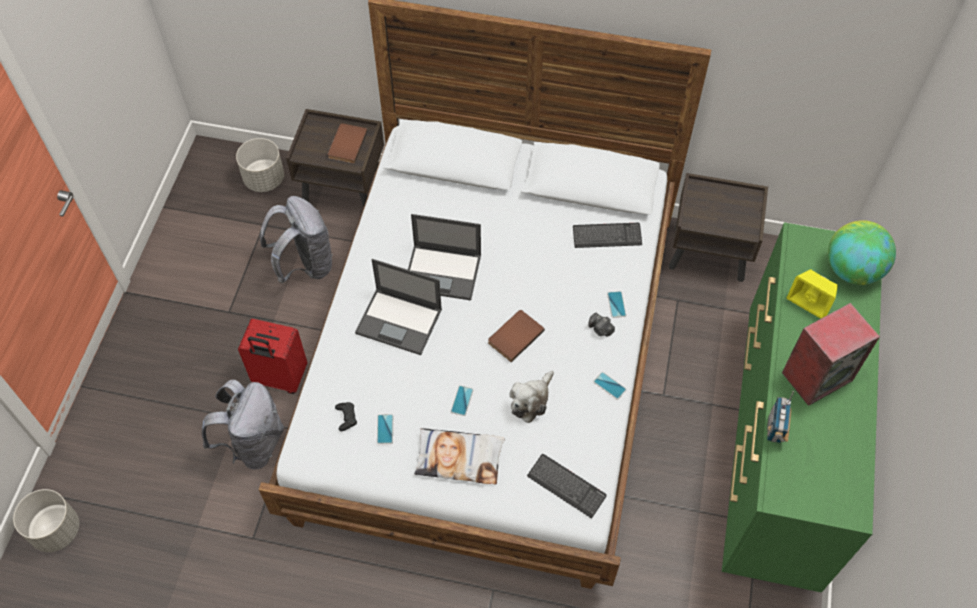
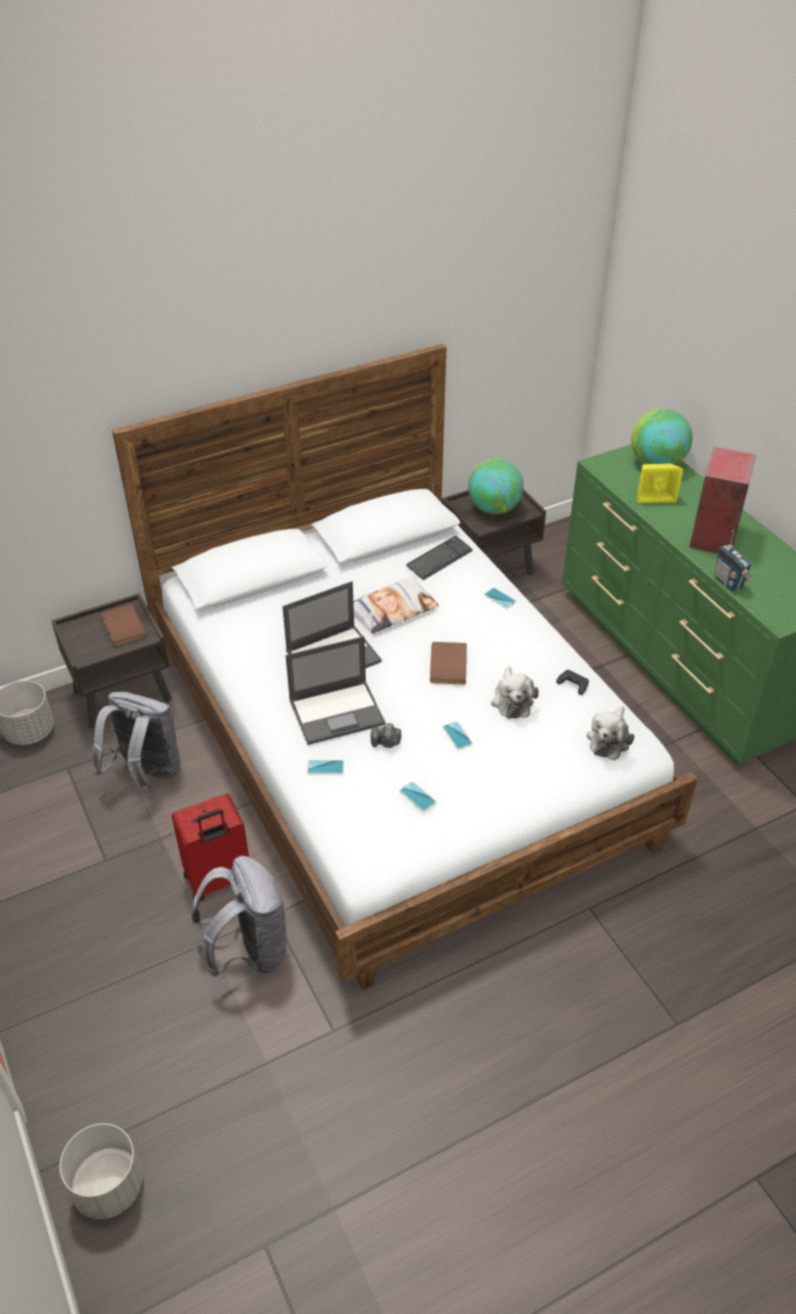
camera: 40 degrees left, 15 degrees down
black game controller [335,402,357,431] -> black game controller moved to [556,670,589,695]
pillow [414,428,505,484] -> pillow moved to [353,576,439,634]
keyboard [527,454,607,519] -> plush toy [587,706,634,760]
camera [589,313,615,337] -> camera moved to [370,723,401,748]
phone [593,372,626,400] -> phone moved to [307,760,344,774]
none -> globe [468,459,524,514]

